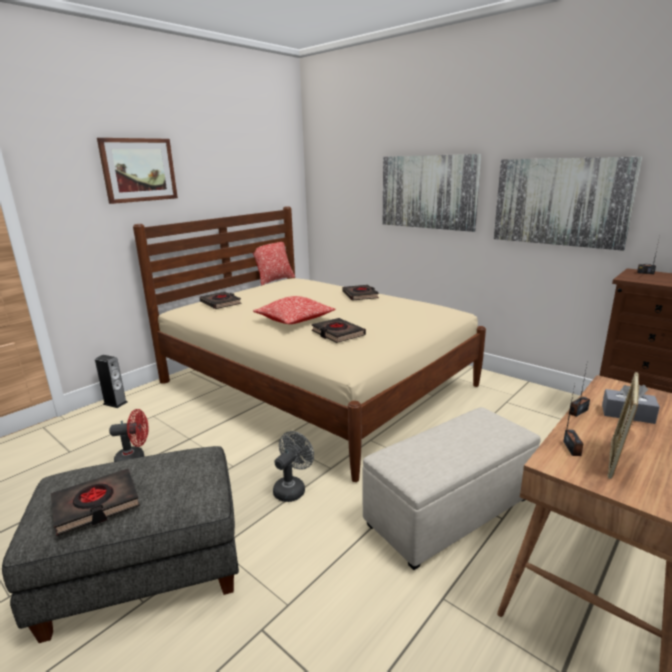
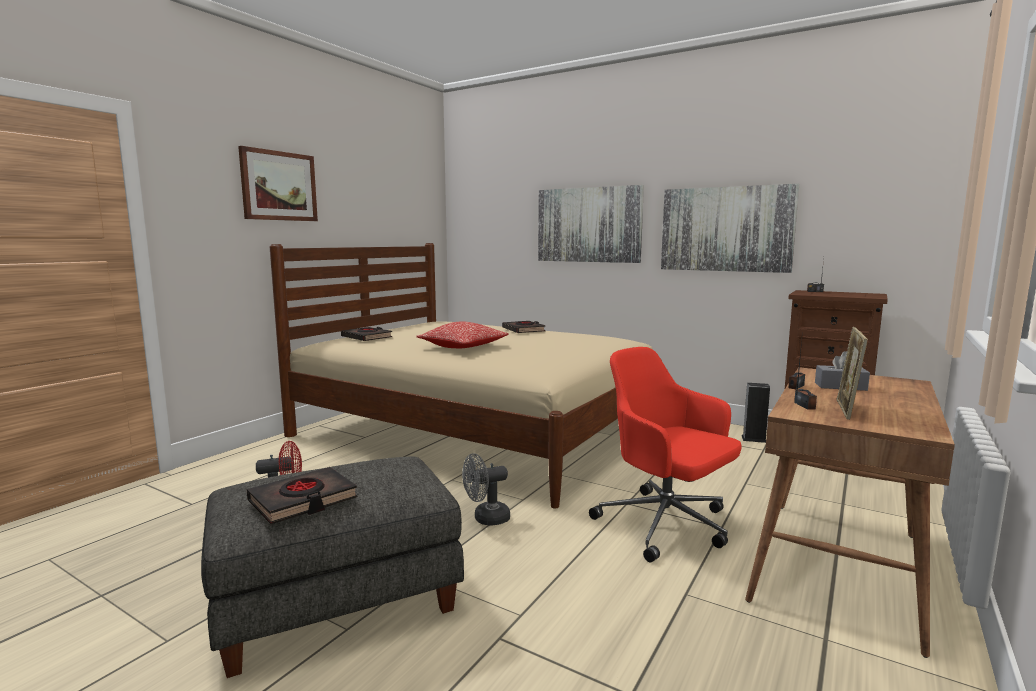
camera: 10 degrees left, 10 degrees down
speaker [95,355,127,408] -> speaker moved to [742,383,770,443]
pillow [253,242,295,286] -> none
grey fan [273,431,314,502] -> grey fan turned 135 degrees counterclockwise [462,453,510,526]
black book [311,318,366,343] -> none
beige ottoman [362,407,541,570] -> red office chair [589,347,742,562]

